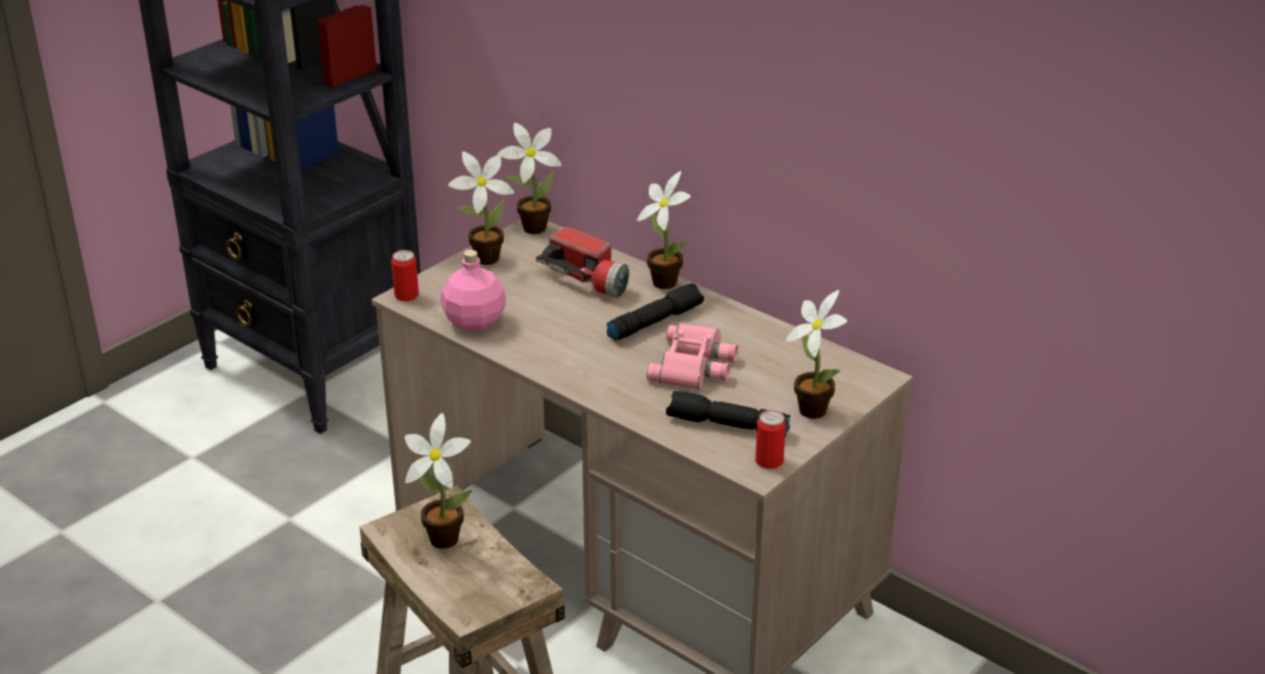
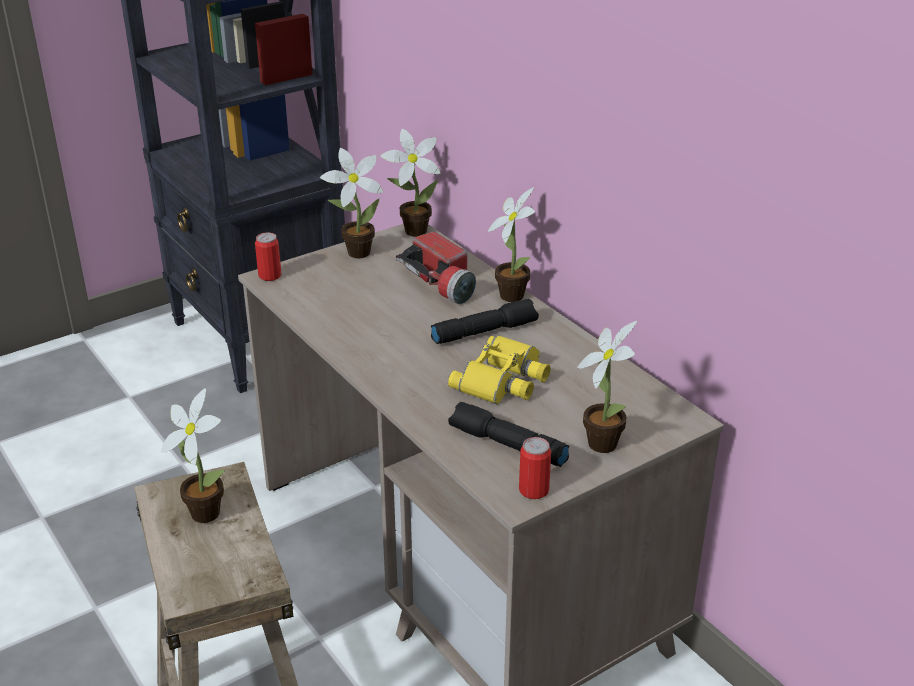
camera: 15 degrees right, 0 degrees up
pink bottle [441,250,506,331] -> none
pink binoculars [647,323,738,390] -> yellow binoculars [448,335,550,404]

